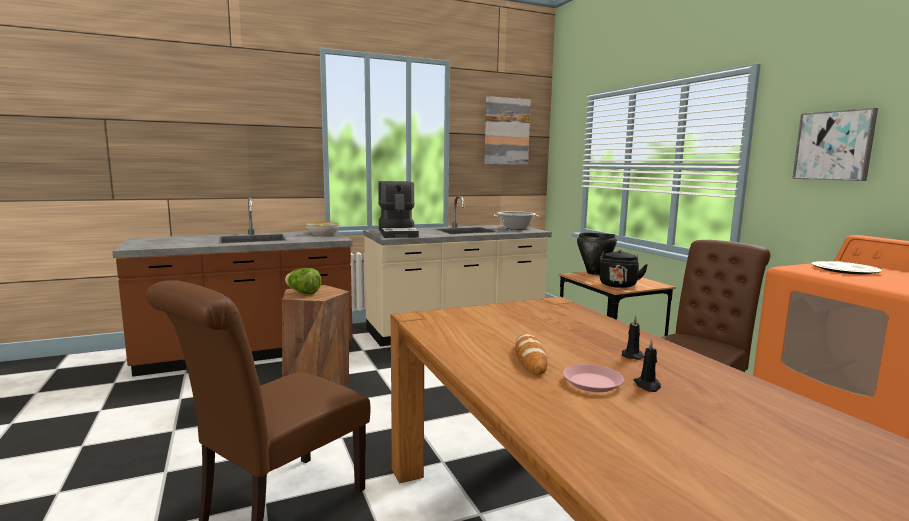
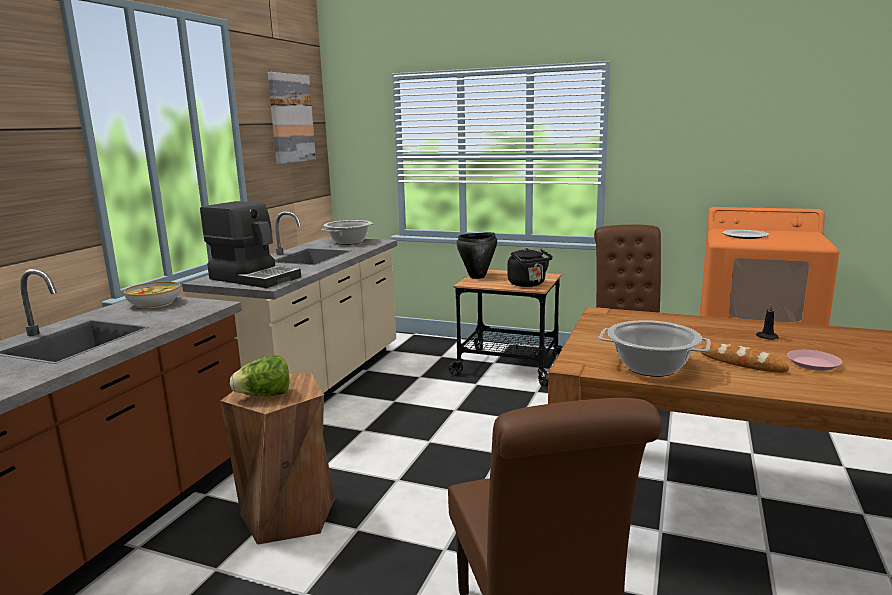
camera: 45 degrees left, 5 degrees up
black candle [633,339,661,392] -> none
picture [792,108,878,181] -> none
none -> cooking pot [598,320,711,377]

